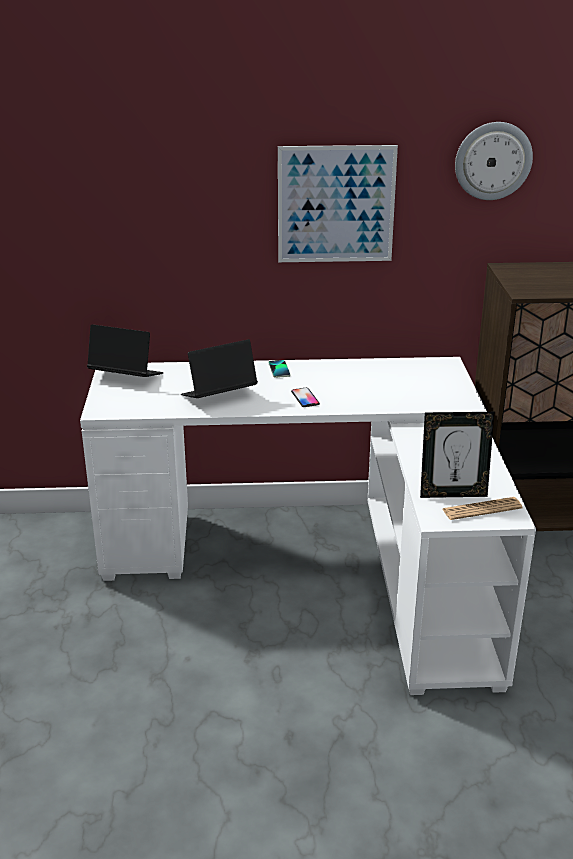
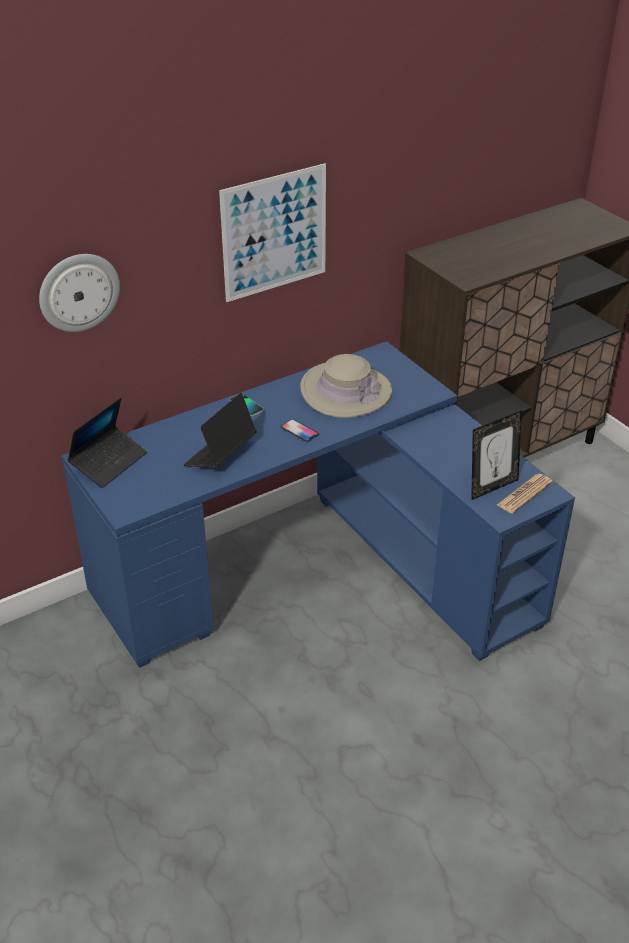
camera: 30 degrees left, 10 degrees up
white desk [80,357,536,695] -> blue desk [62,341,575,668]
laptop [87,324,164,377] -> laptop turned 135 degrees clockwise [67,397,147,488]
wall clock [455,122,533,200] -> wall clock moved to [39,254,120,332]
none -> beige hat [300,354,392,418]

